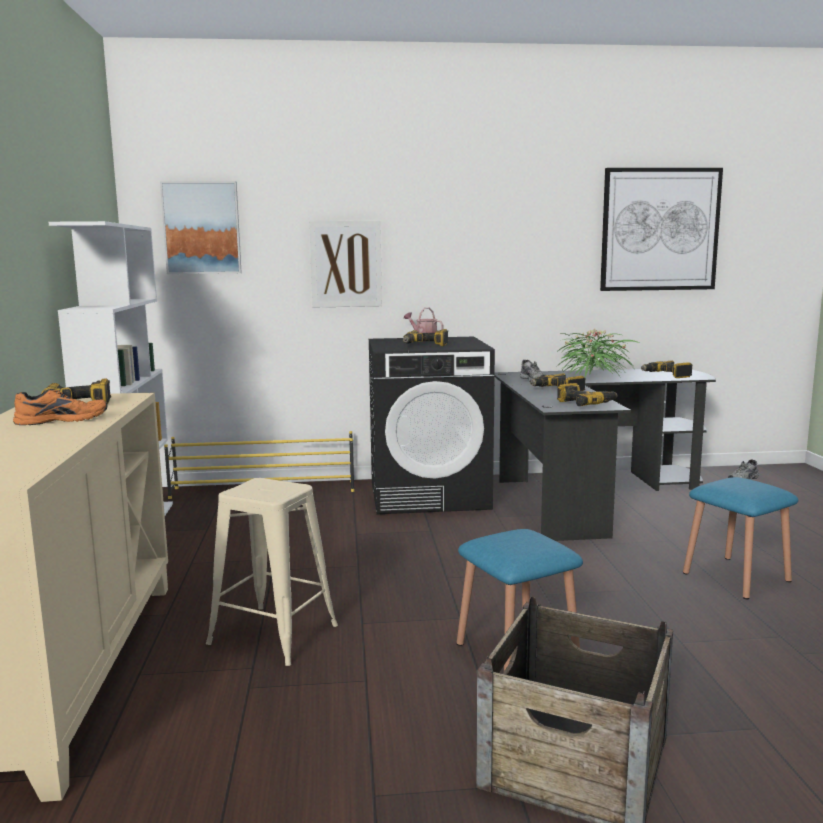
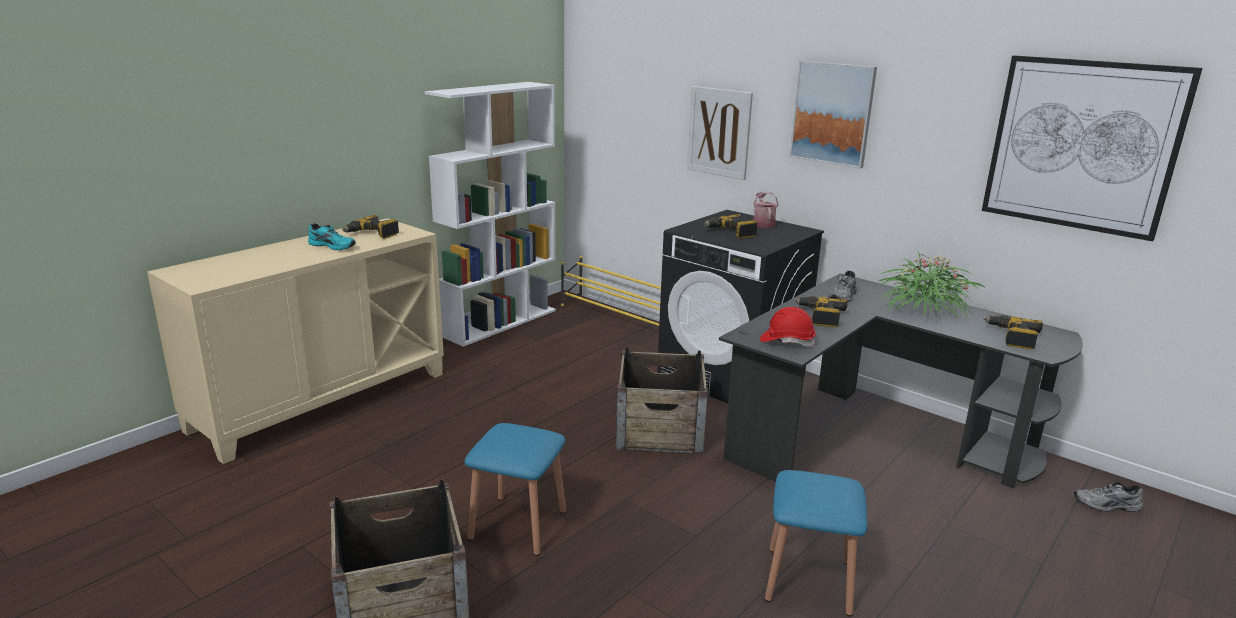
camera: 45 degrees right, 10 degrees up
orange shoe [13,389,108,425] -> turquoise shoe [308,223,356,250]
picture [160,181,242,274] -> picture moved to [789,61,877,169]
beige stool [206,478,338,666] -> none
power drill [557,383,618,406] -> red hard hat [760,307,816,347]
none -> crate [616,347,708,455]

